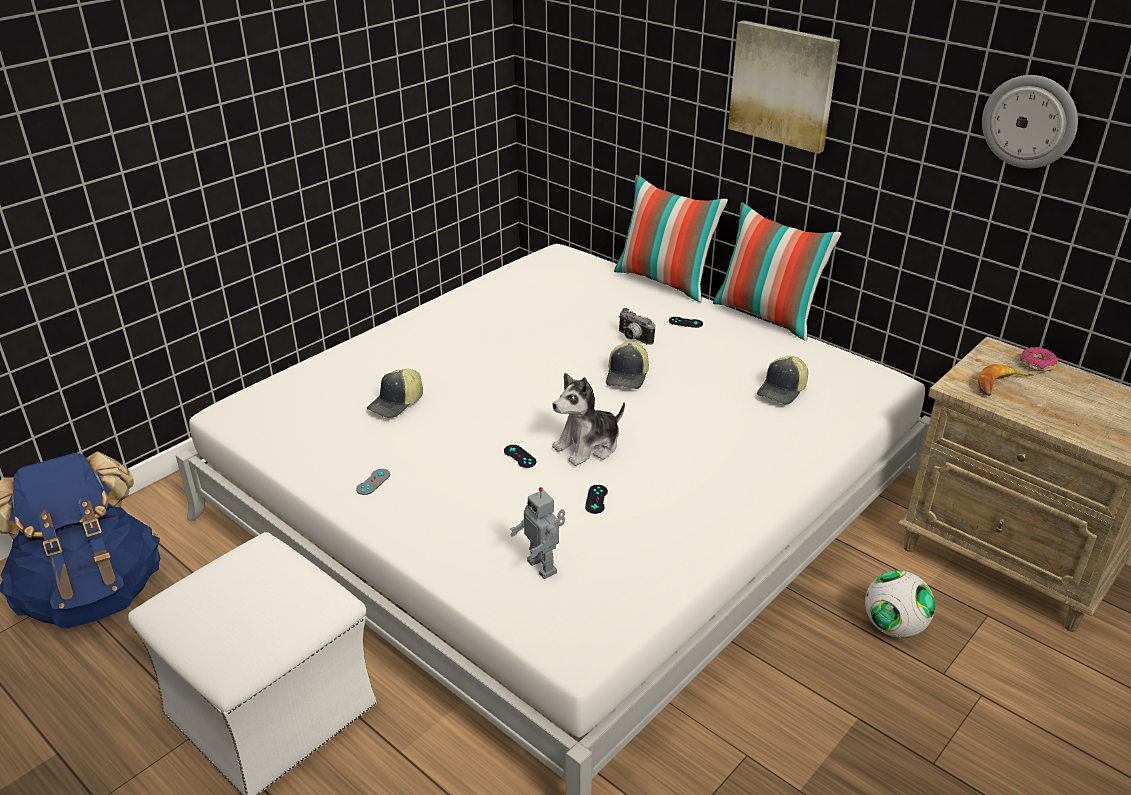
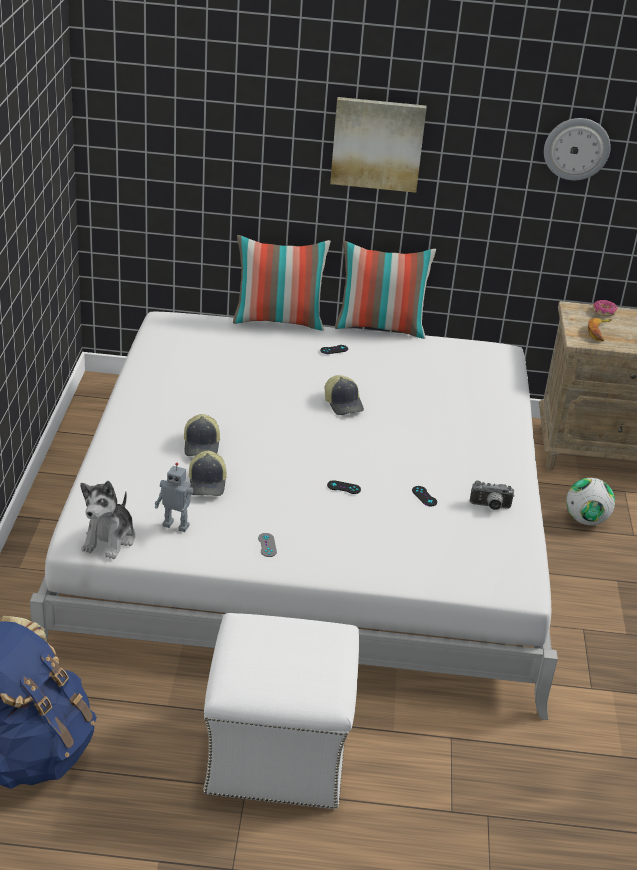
camera: 40 degrees left, 0 degrees up
toy robot [510,487,565,579] -> toy robot moved to [155,463,193,532]
plush toy [552,373,625,466] -> plush toy moved to [80,481,135,559]
camera [618,308,655,345] -> camera moved to [470,481,514,510]
cap [757,356,808,404] -> cap moved to [184,414,220,456]

